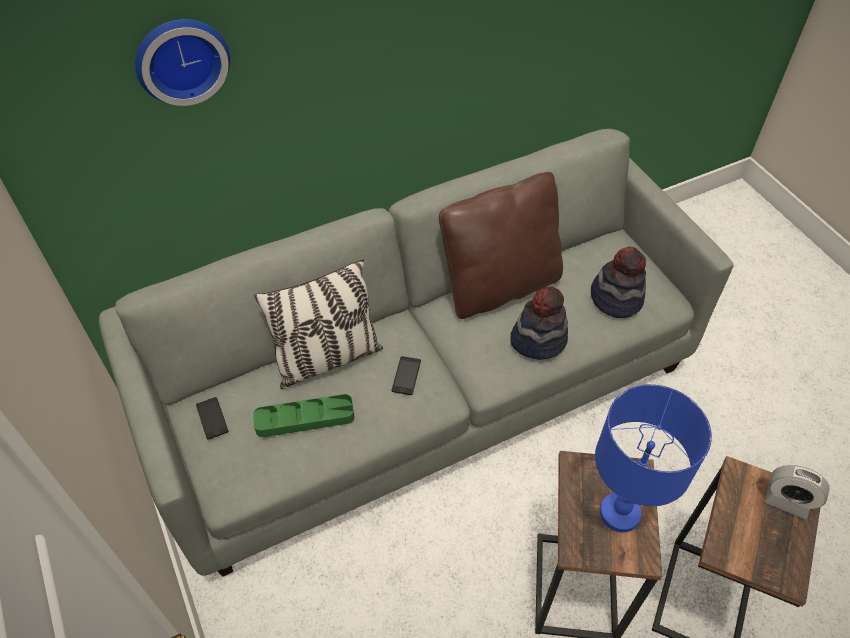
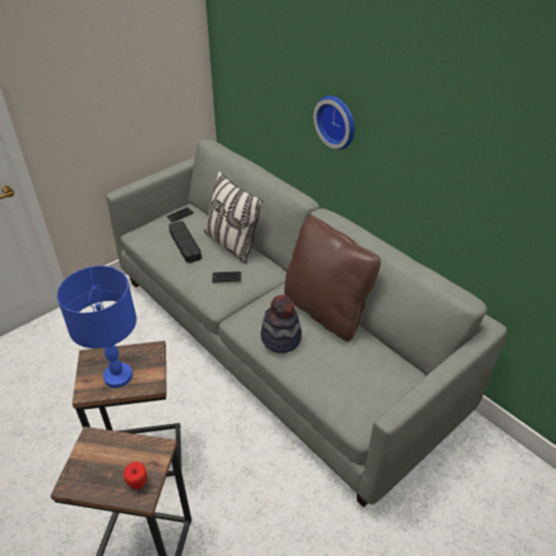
camera: 75 degrees right, 10 degrees down
wall clock [135,19,230,106] -> wall clock moved to [313,96,355,150]
green tray [253,394,354,437] -> black tray [169,221,202,263]
hat [591,247,646,318] -> none
alarm clock [765,465,829,519] -> apple [124,462,147,489]

